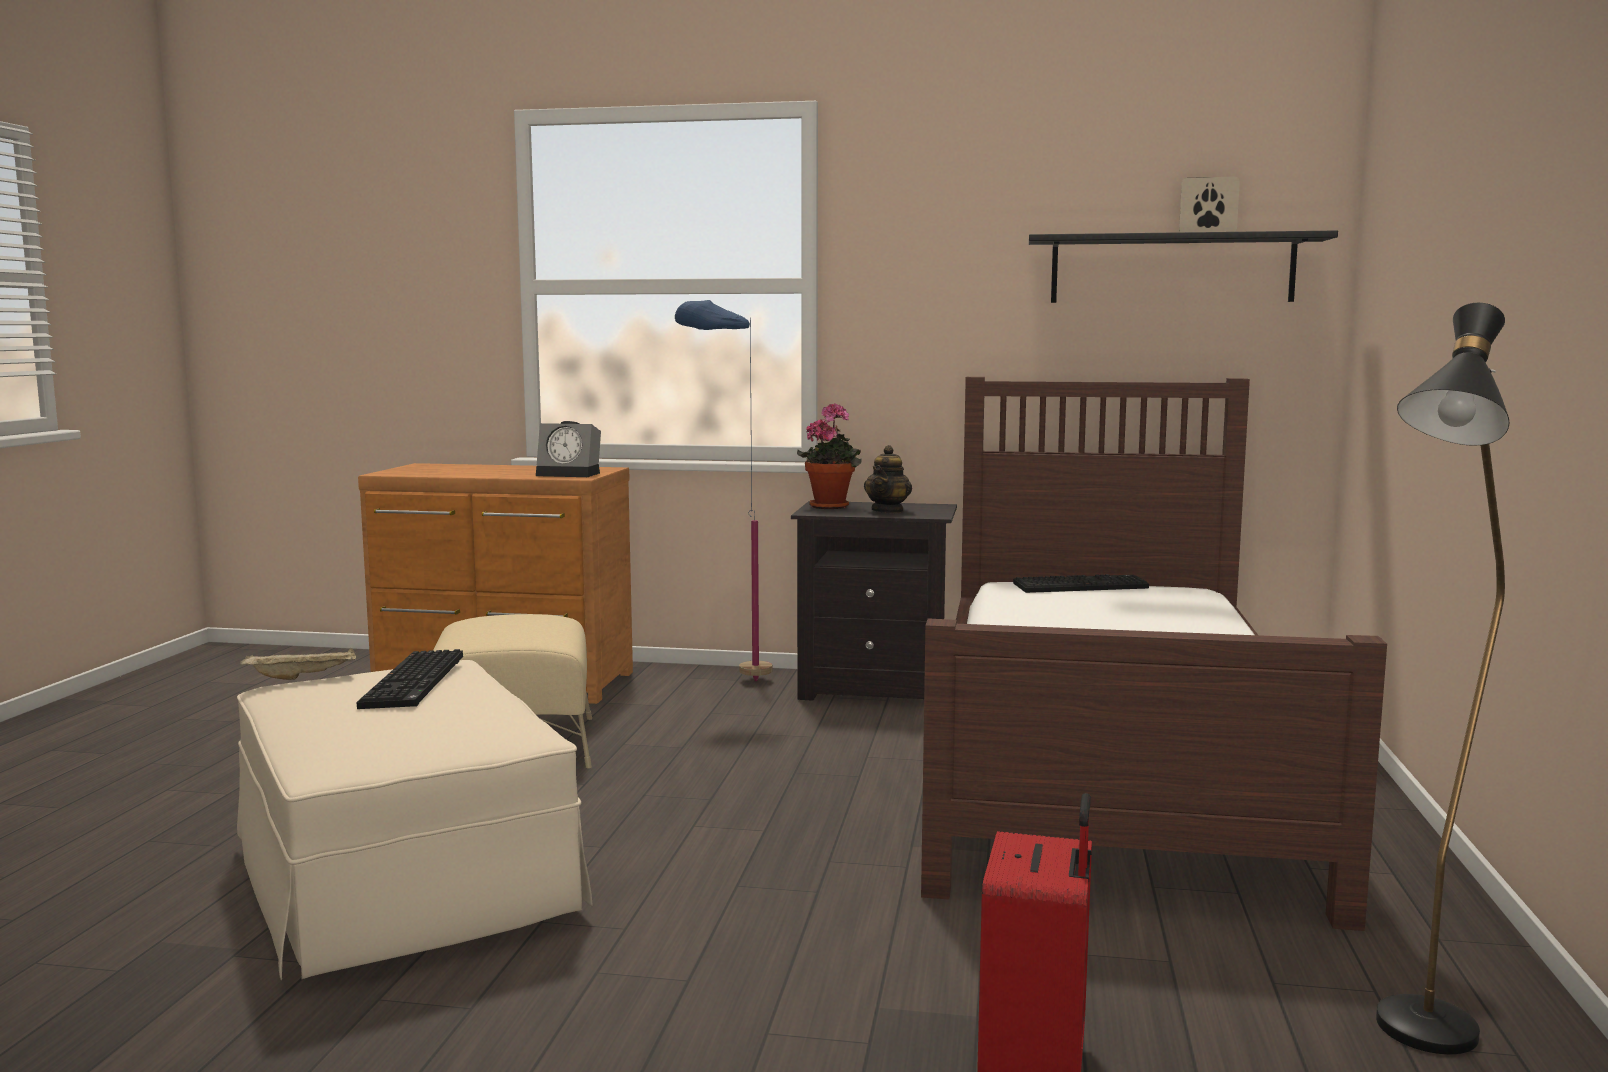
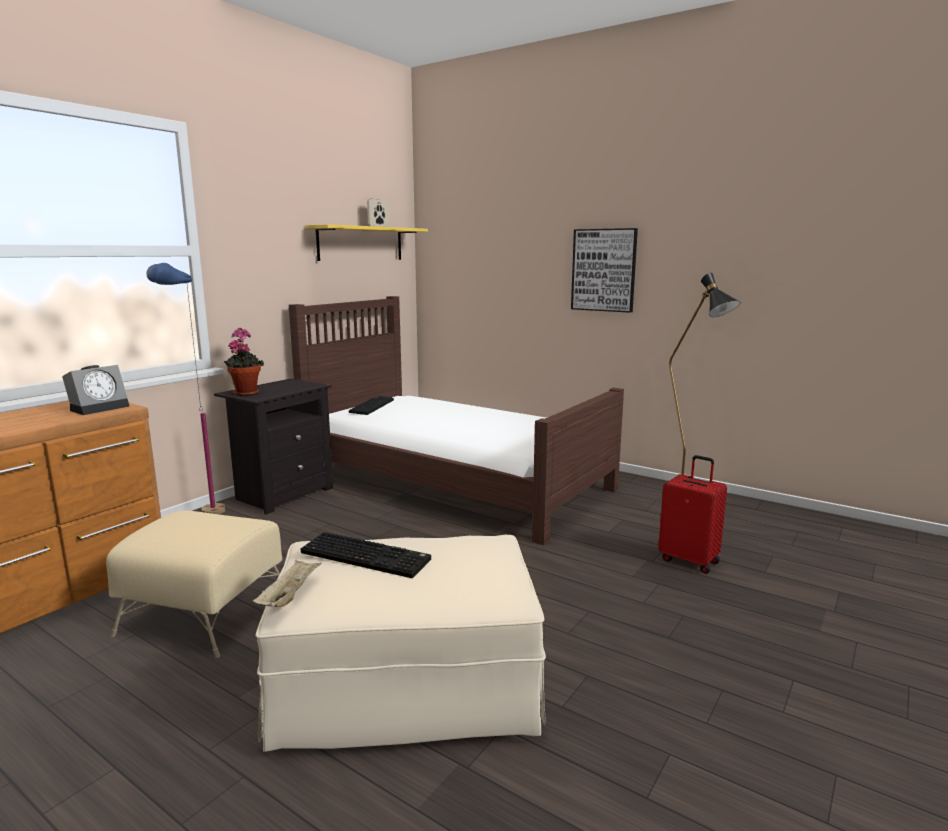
camera: 65 degrees left, 5 degrees up
teapot [864,445,912,513] -> none
black shelf [1029,230,1338,303] -> yellow shelf [305,224,428,261]
none -> picture [571,228,638,313]

